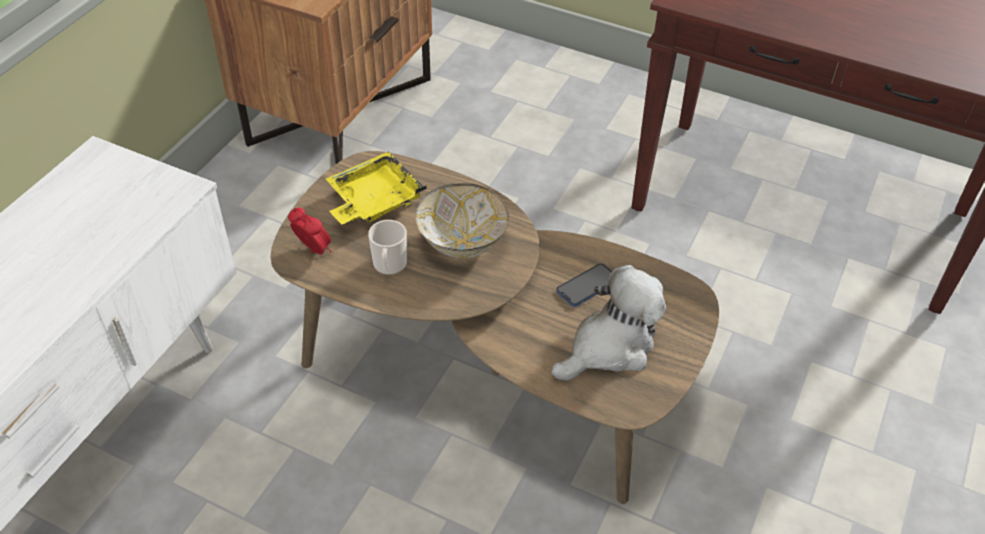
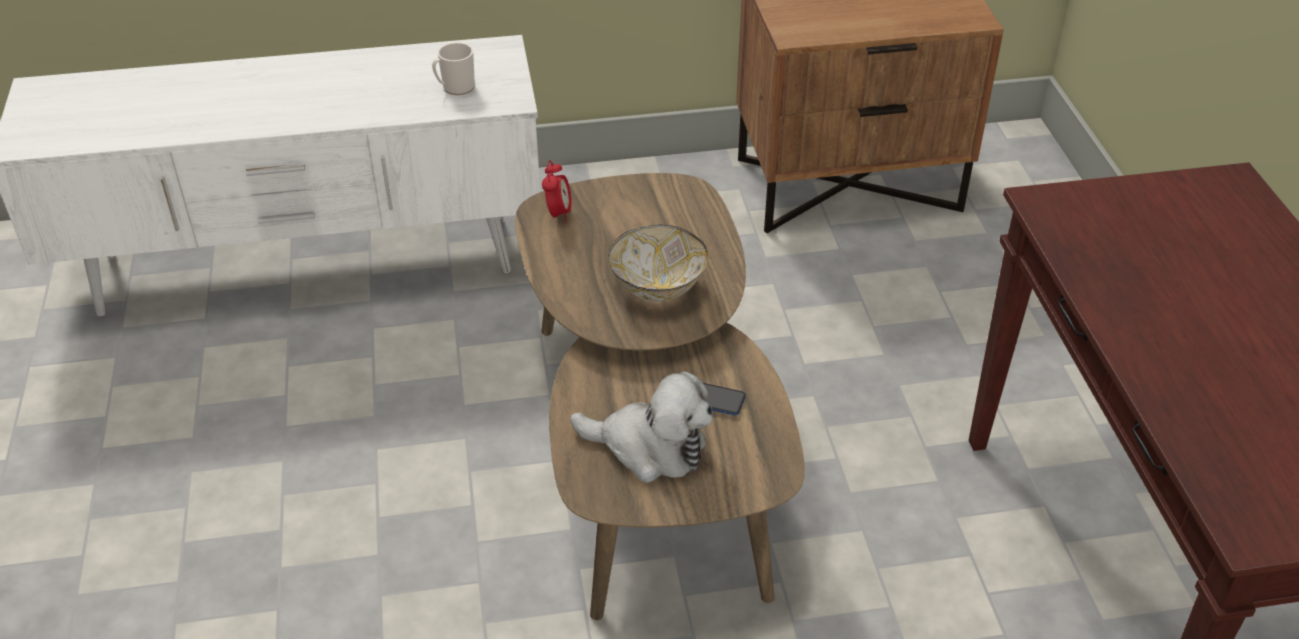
camera: 55 degrees right, 5 degrees down
yellow tray [326,151,427,225] -> none
mug [368,220,407,275] -> mug moved to [432,42,475,95]

